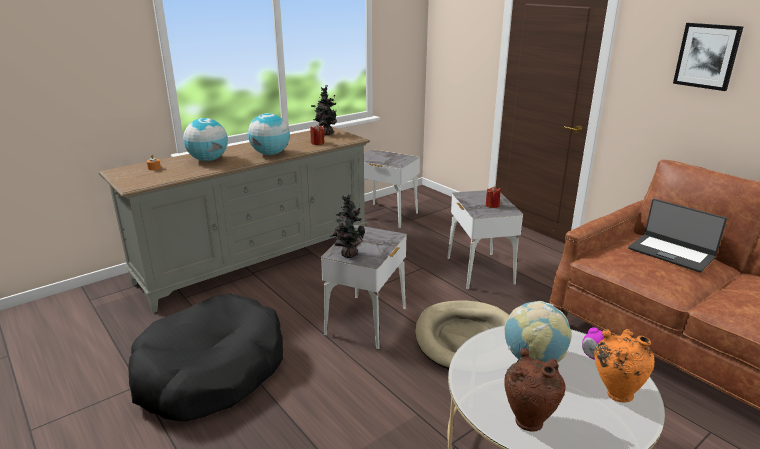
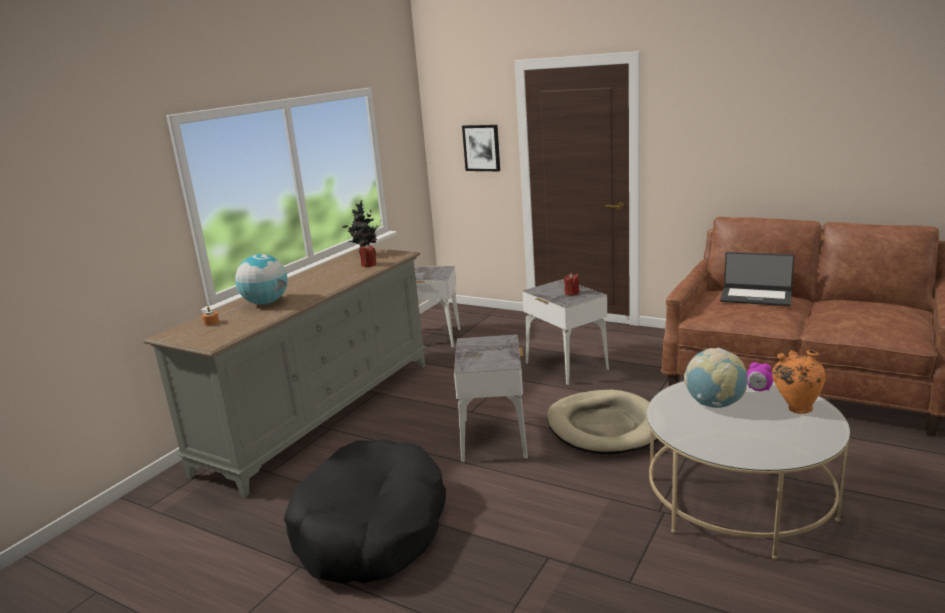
camera: 20 degrees left, 5 degrees down
globe [248,113,290,155] -> none
potted plant [330,194,365,258] -> none
brown vase [504,348,565,432] -> none
picture [673,23,744,91] -> picture moved to [462,125,500,171]

